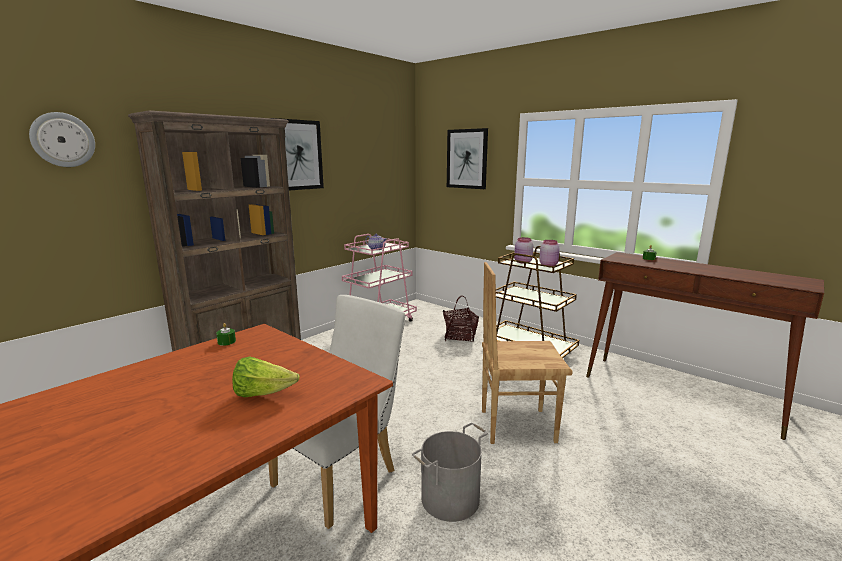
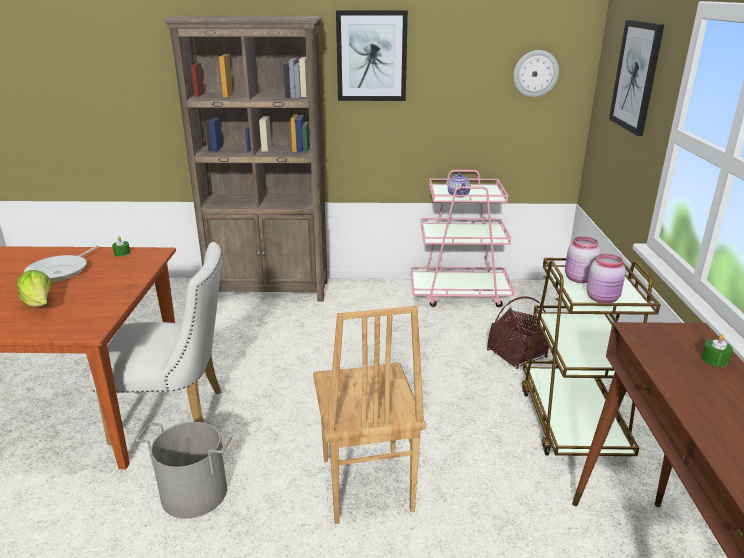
camera: 50 degrees right, 10 degrees up
wall clock [29,112,95,167] -> wall clock moved to [513,50,559,97]
brown chair [482,262,573,444] -> brown chair turned 150 degrees counterclockwise [313,306,426,524]
none -> frying pan [24,245,99,282]

